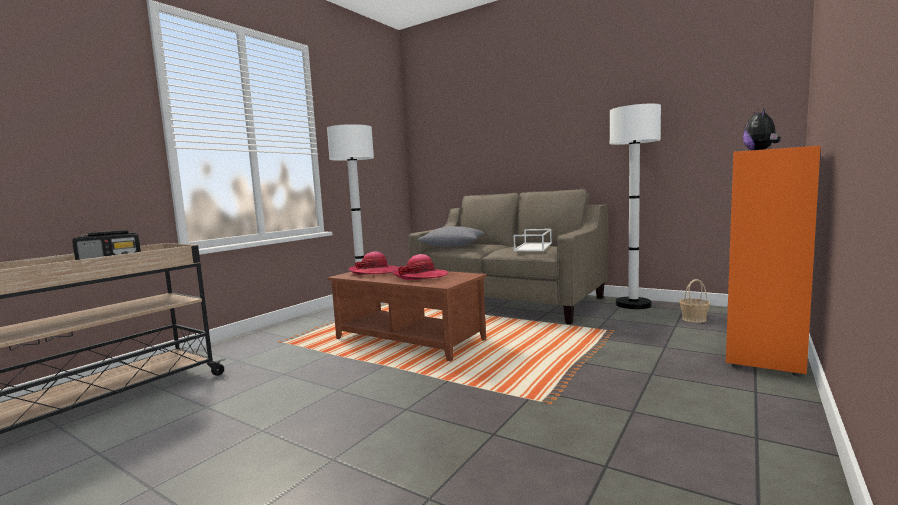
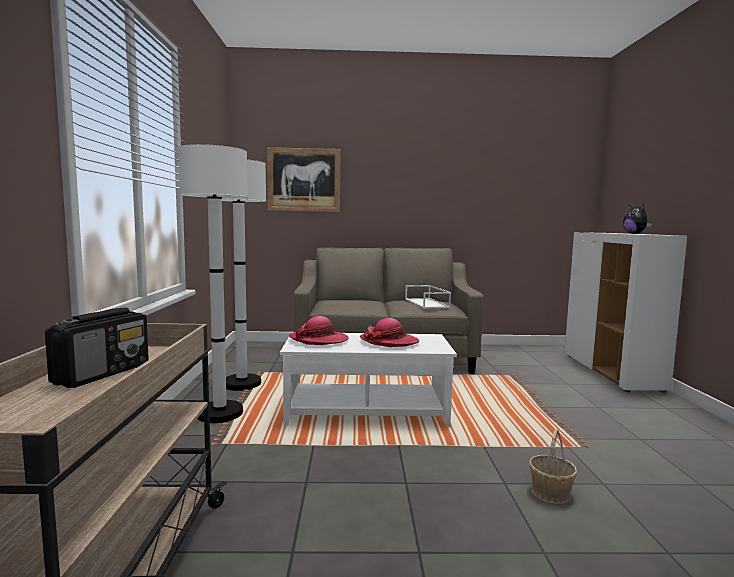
camera: 35 degrees left, 0 degrees up
brown coffee table [328,270,487,361] -> white coffee table [280,332,457,427]
grey pillow [417,226,485,247] -> none
white floor lamp [610,104,661,309] -> white floor lamp moved to [178,144,248,423]
basket [679,279,710,323] -> basket moved to [529,429,578,504]
orange cabinet [726,146,821,376] -> white cabinet [564,232,687,393]
none -> picture [267,147,341,212]

